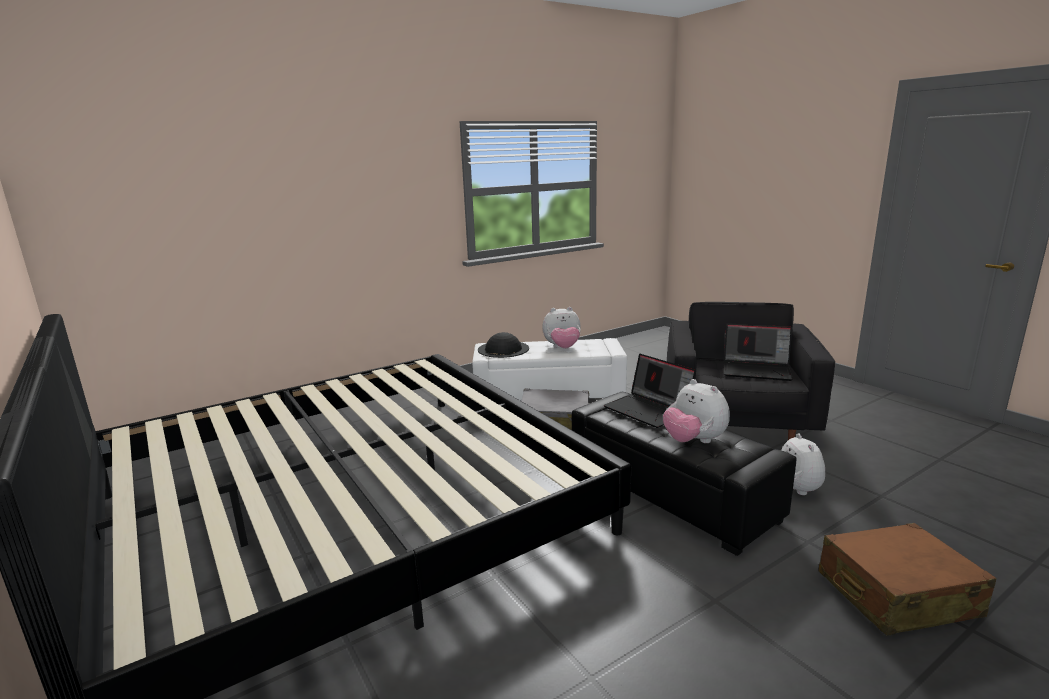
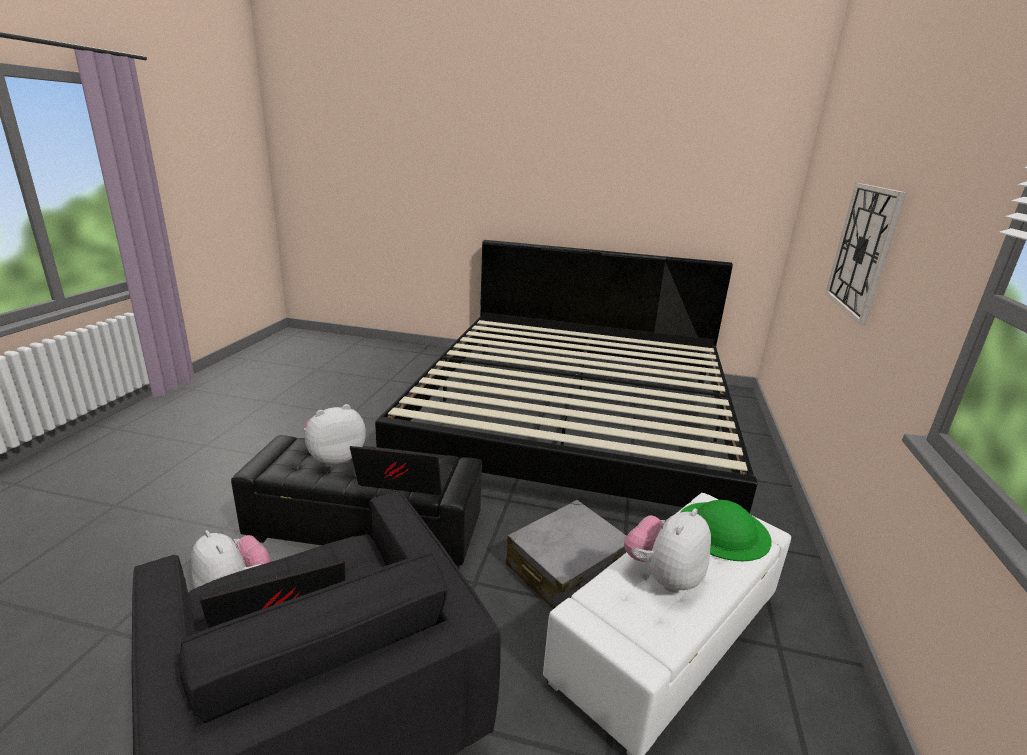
camera: 135 degrees right, 5 degrees up
black hat [478,332,529,358] -> green hat [680,500,772,561]
plush toy [663,379,730,443] -> plush toy turned 45 degrees counterclockwise [304,404,366,467]
brown suitcase [818,523,997,636] -> none
none -> wall clock [825,183,907,325]

